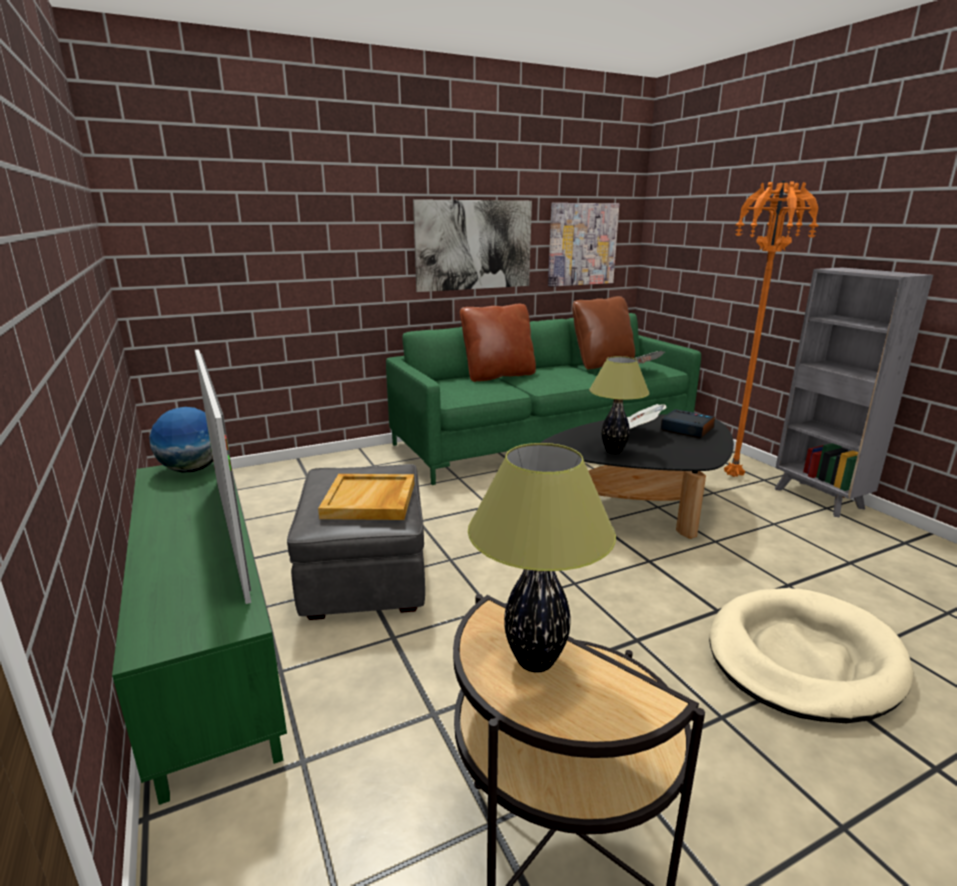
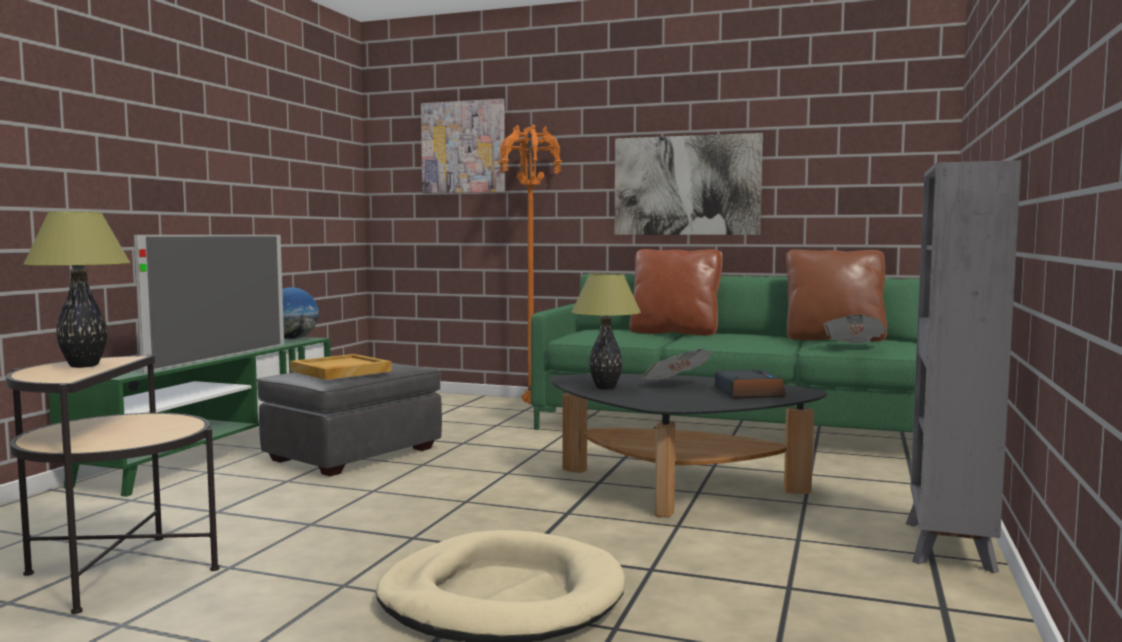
camera: 45 degrees right, 15 degrees down
picture [548,203,619,287] -> picture moved to [421,99,505,193]
orange floor lamp [724,181,819,477] -> orange floor lamp moved to [498,125,562,404]

